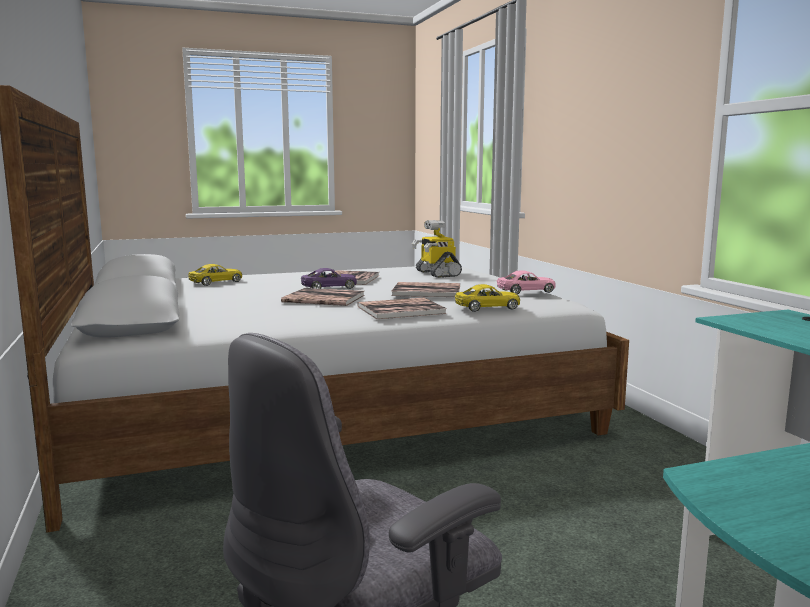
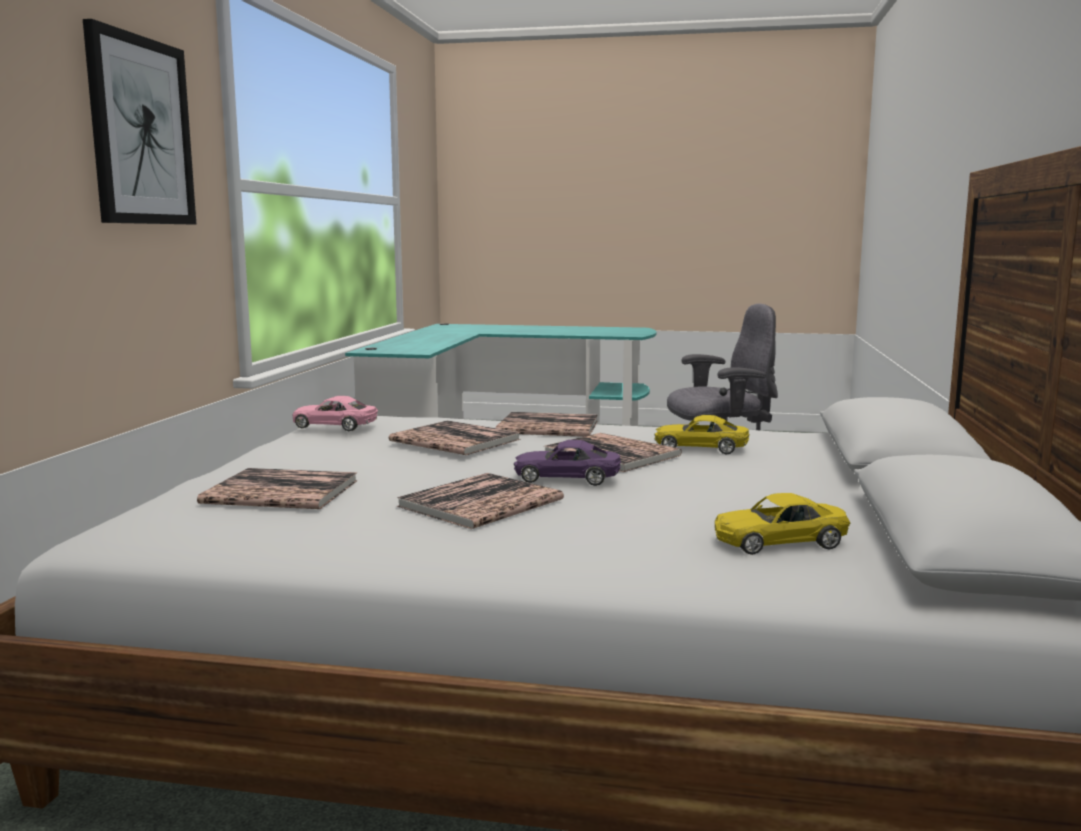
camera: 150 degrees left, 0 degrees up
toy robot [412,220,462,278] -> book [197,468,358,509]
yellow toy car [455,284,520,312] -> yellow toy car moved to [654,415,750,455]
none -> picture [83,19,196,224]

